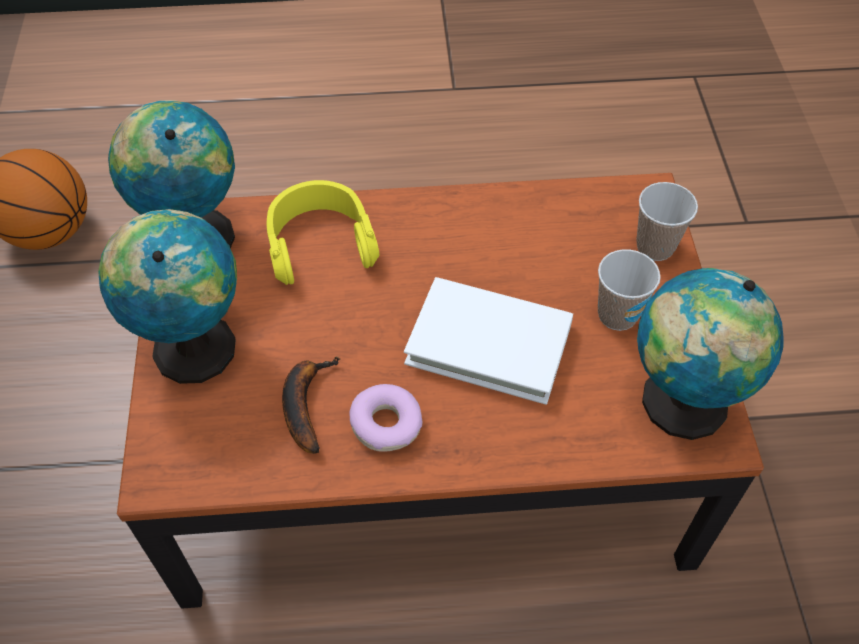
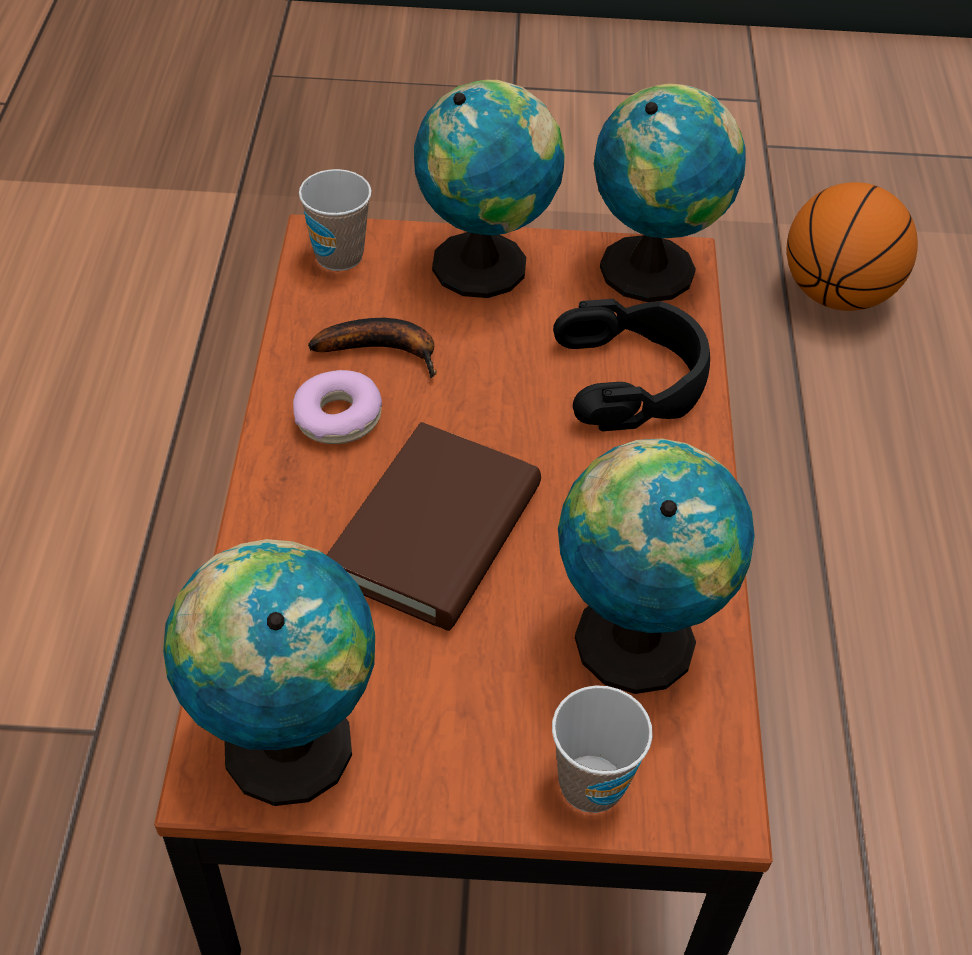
camera: 95 degrees right, 5 degrees down
yellow headphones [267,180,379,285] -> black headphones [553,299,710,431]
white book [404,277,573,405] -> brown book [327,422,541,631]
cup [598,249,661,331] -> cup moved to [299,169,372,271]
none -> globe [558,439,755,694]

